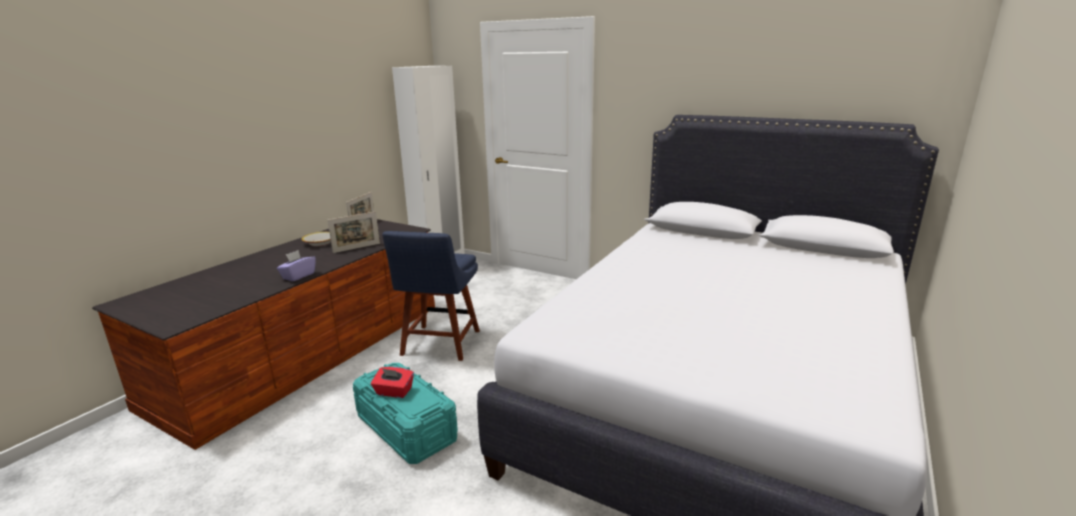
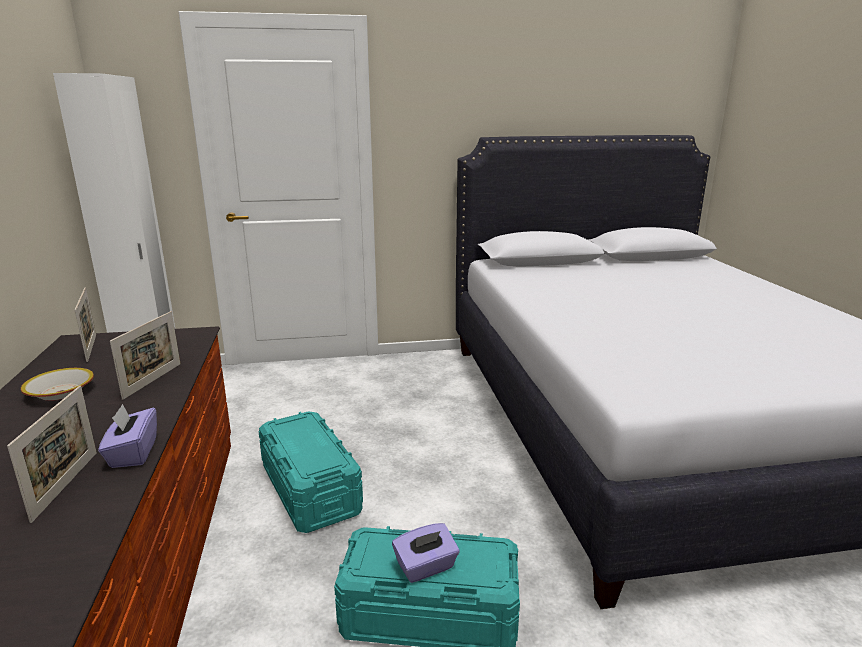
camera: 40 degrees left, 0 degrees up
red tissue box [371,367,414,398] -> purple tissue box [392,523,459,583]
blue chair [382,231,480,361] -> turquoise storage box [258,411,363,533]
none -> picture frame [7,386,97,523]

